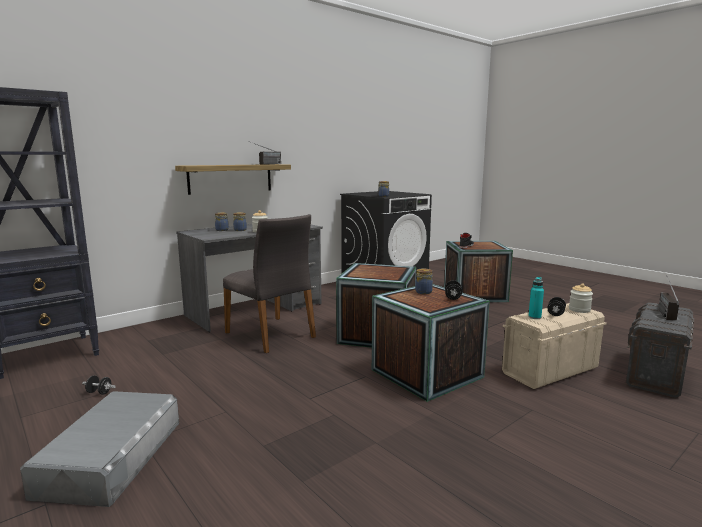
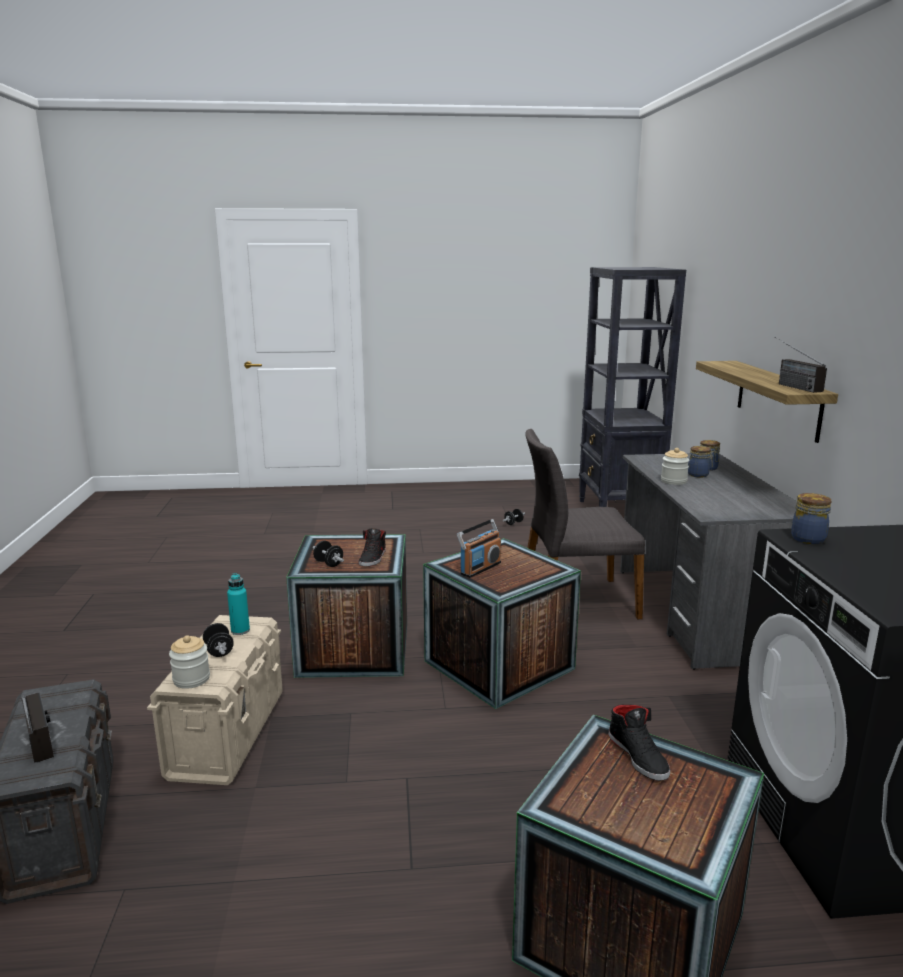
camera: 125 degrees right, 5 degrees up
grey storage box [20,391,179,507] -> none
jar [415,268,433,294] -> black shoe [358,528,386,567]
none -> radio [457,519,501,578]

